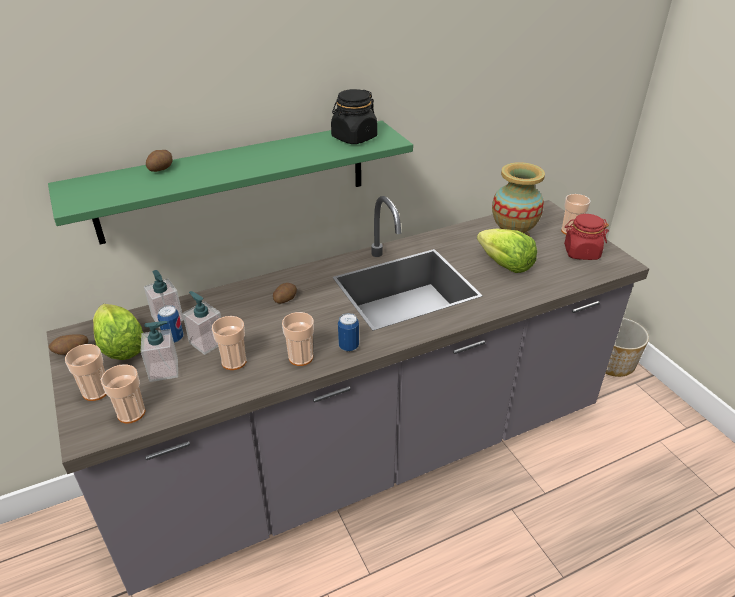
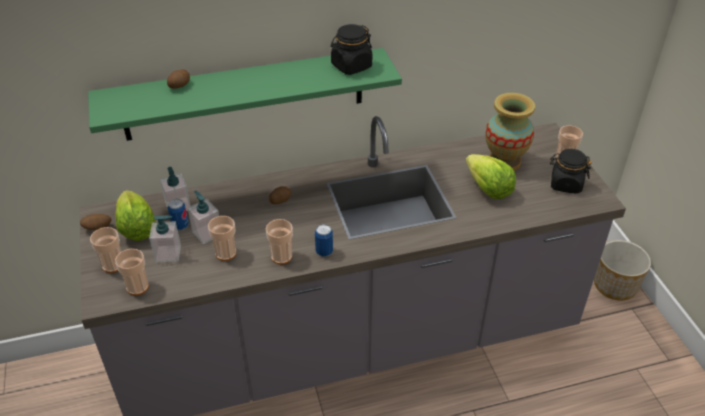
camera: 10 degrees right, 5 degrees up
red jar [564,214,609,260] -> black jar [550,149,592,194]

